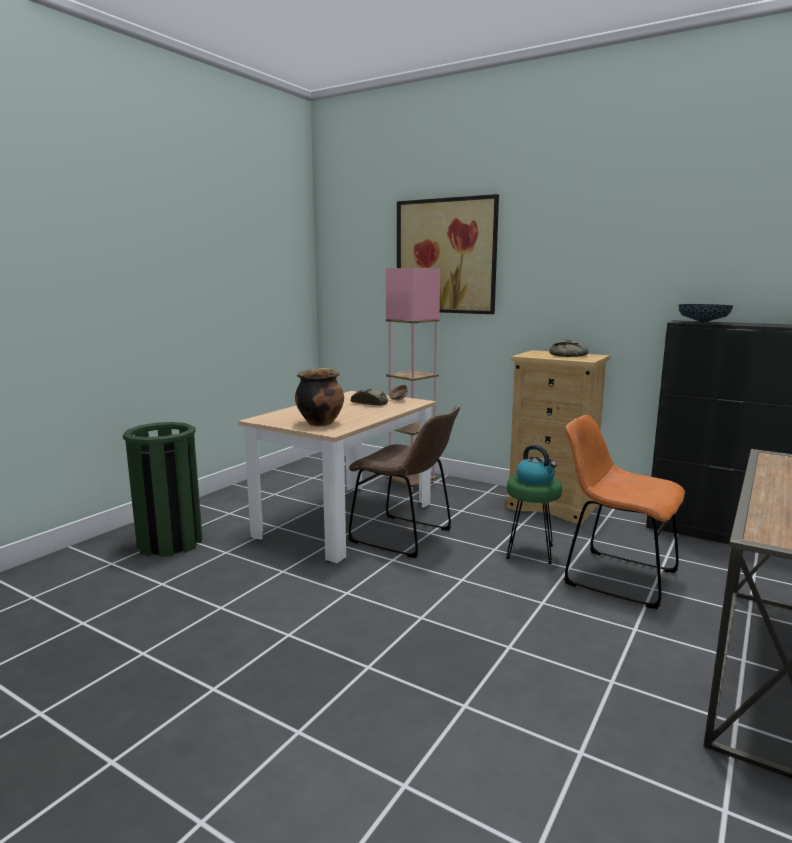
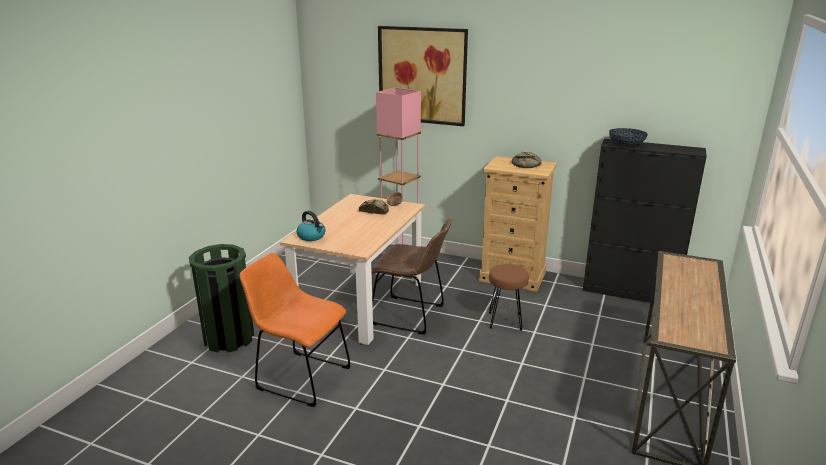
camera: 10 degrees left, 10 degrees up
cooking pot [295,368,344,426] -> none
green stool [506,475,562,564] -> brown stool [489,264,529,330]
kettle [516,445,557,485] -> kettle moved to [297,211,325,241]
orange chair [564,414,685,609] -> orange chair moved to [239,253,350,407]

